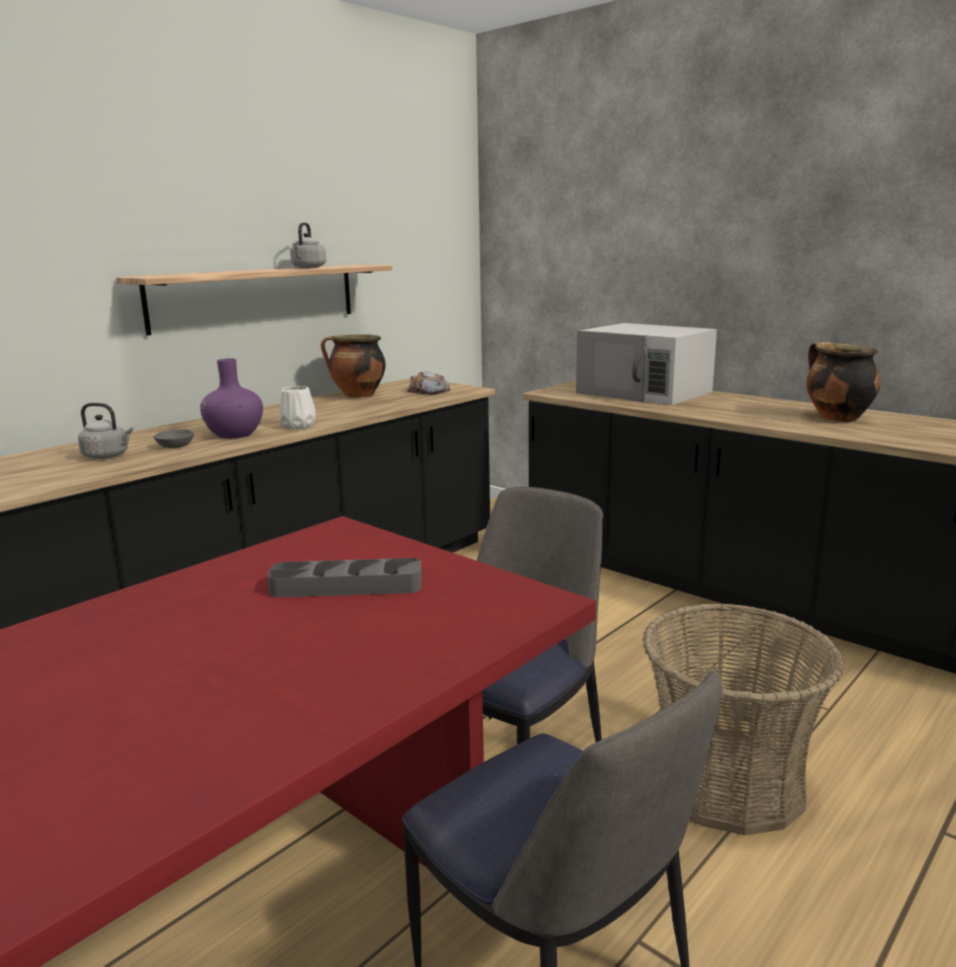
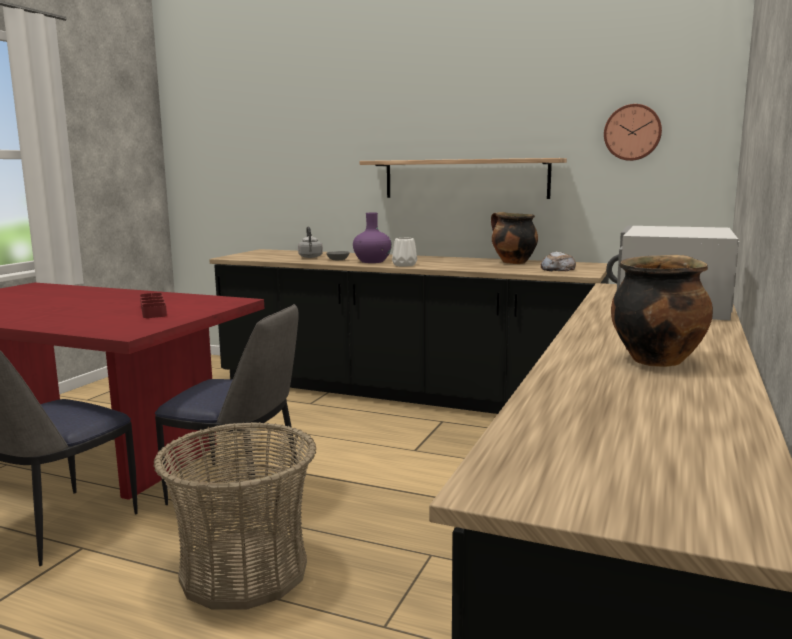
camera: 70 degrees right, 5 degrees down
grey tray [267,558,422,597] -> red tray [140,293,167,318]
grey kettle [290,223,326,268] -> none
none -> wall clock [604,104,662,161]

